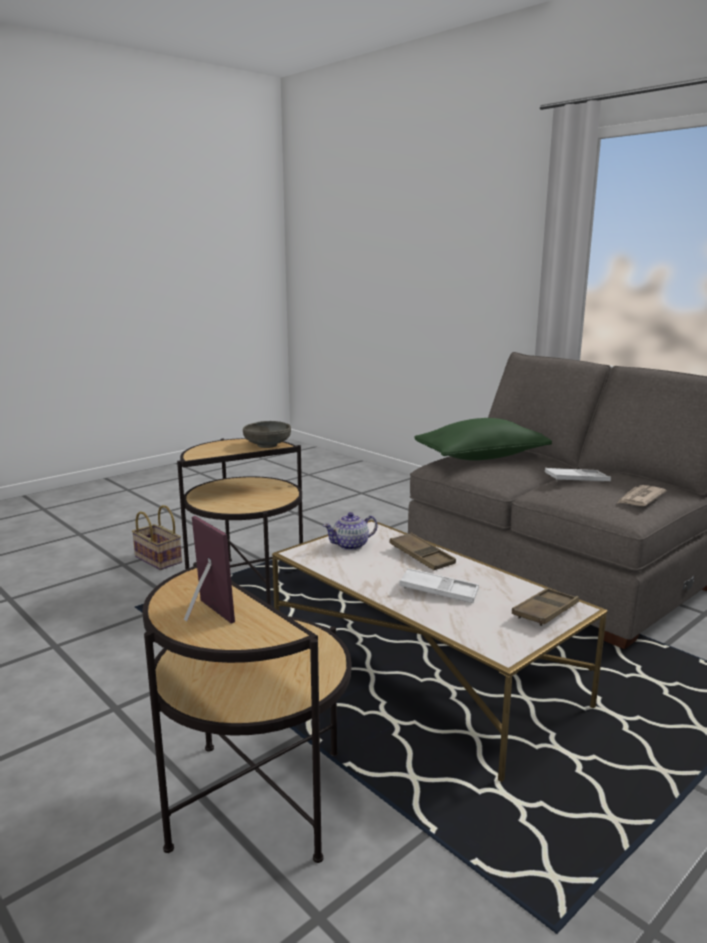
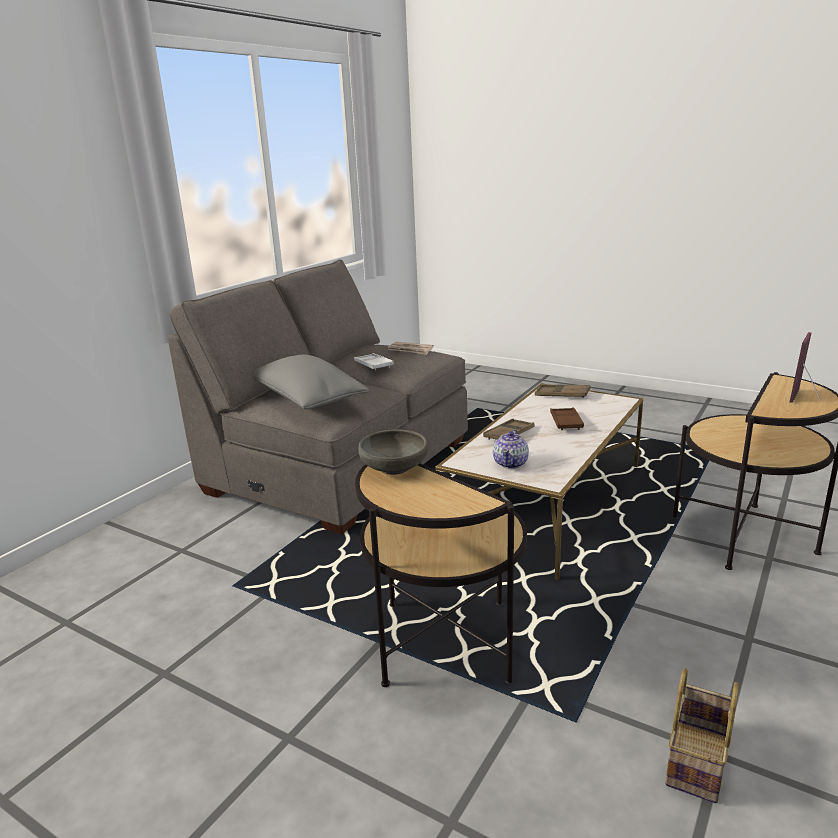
camera: 105 degrees left, 5 degrees up
basket [132,505,182,570] -> basket moved to [665,668,739,803]
teapot [323,512,377,550] -> teapot turned 60 degrees clockwise [493,429,529,469]
white tray [399,568,479,603] -> brown tray [550,407,584,430]
green pillow [414,418,552,461] -> grey pillow [253,354,369,409]

